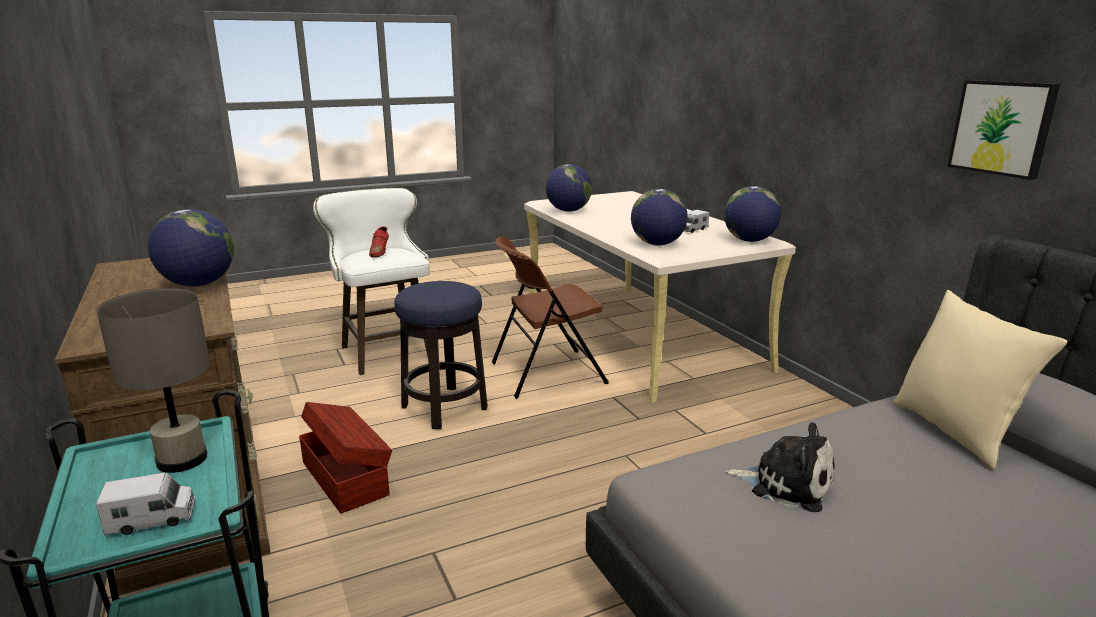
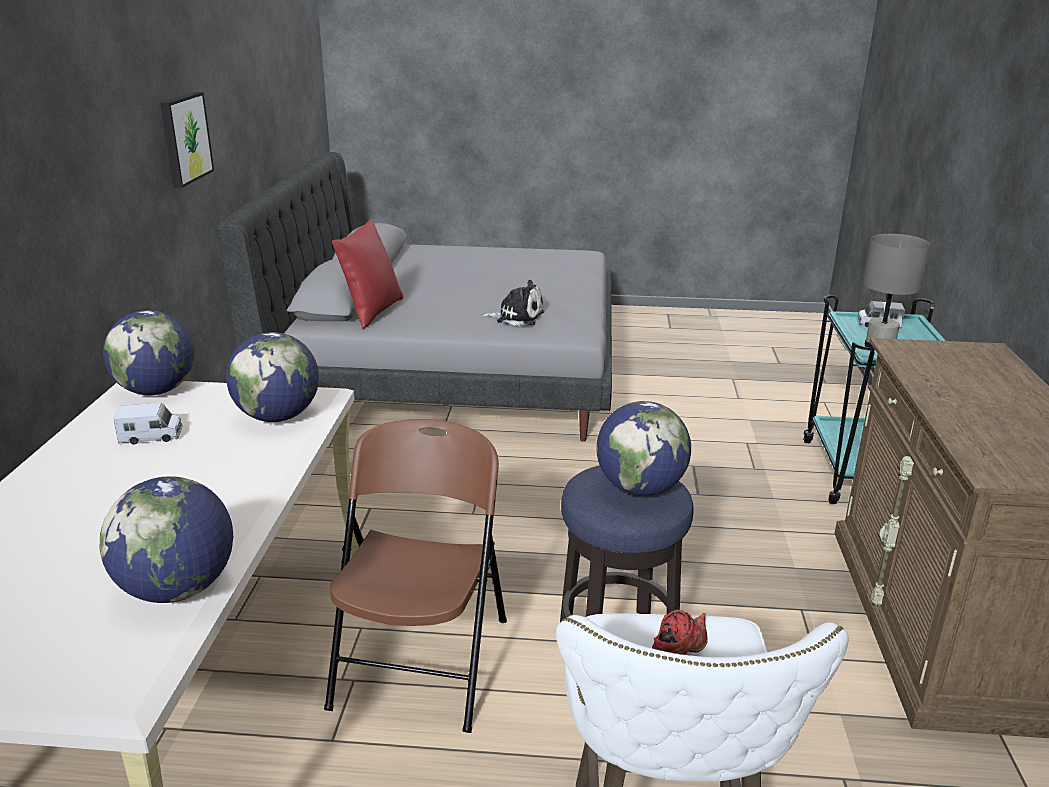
camera: 150 degrees left, 5 degrees up
globe [148,209,234,287] -> globe moved to [596,401,691,496]
brown storage box [299,402,392,514] -> none
brown chair [492,236,609,399] -> brown chair turned 90 degrees counterclockwise [324,419,507,733]
plush toy [725,422,835,512] -> plush toy turned 135 degrees clockwise [483,280,544,326]
beige pillow [894,290,1067,470] -> red pillow [332,219,403,329]

